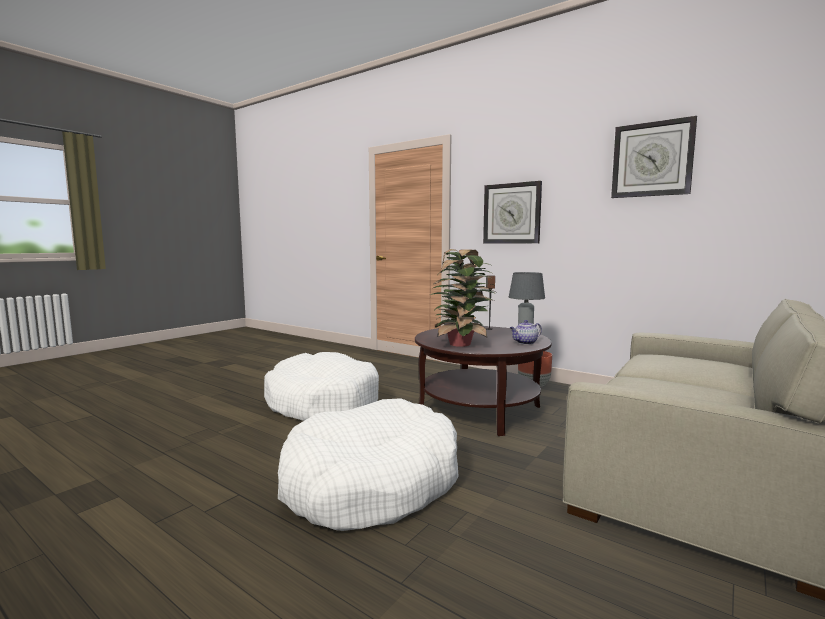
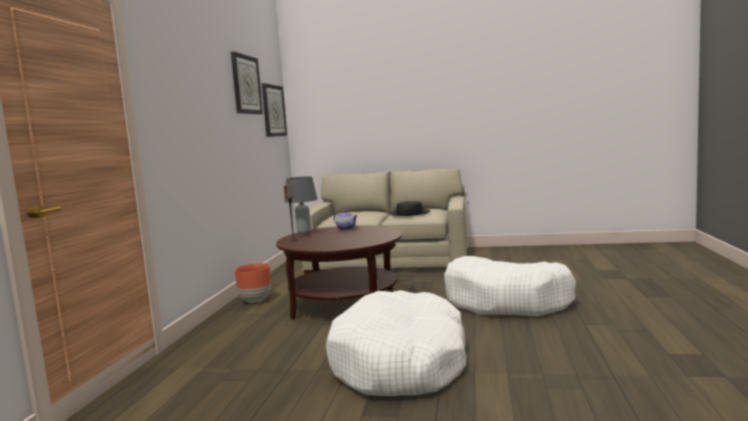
camera: 115 degrees left, 0 degrees up
potted plant [430,249,496,347] -> none
wall clock [483,181,542,244] -> wall clock moved to [262,83,287,137]
none -> black hat [389,201,430,216]

